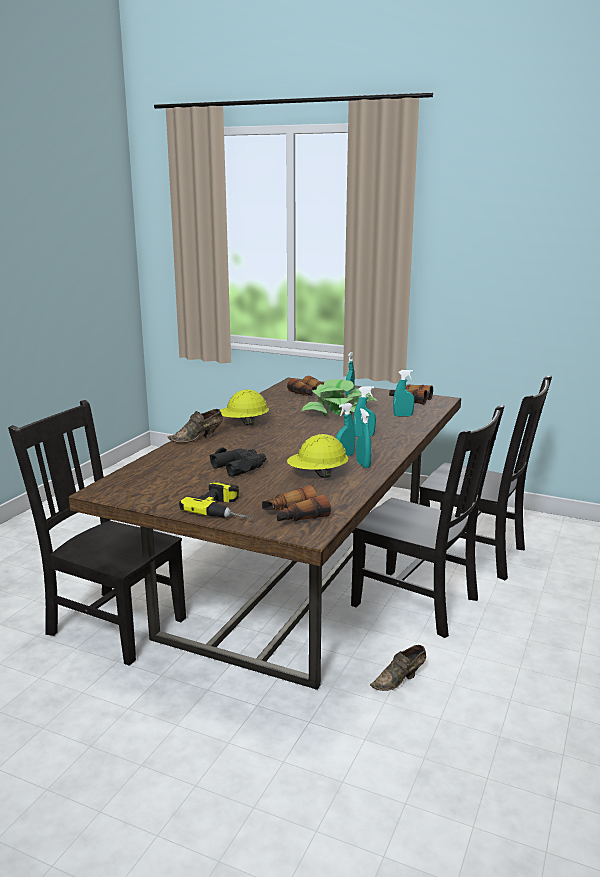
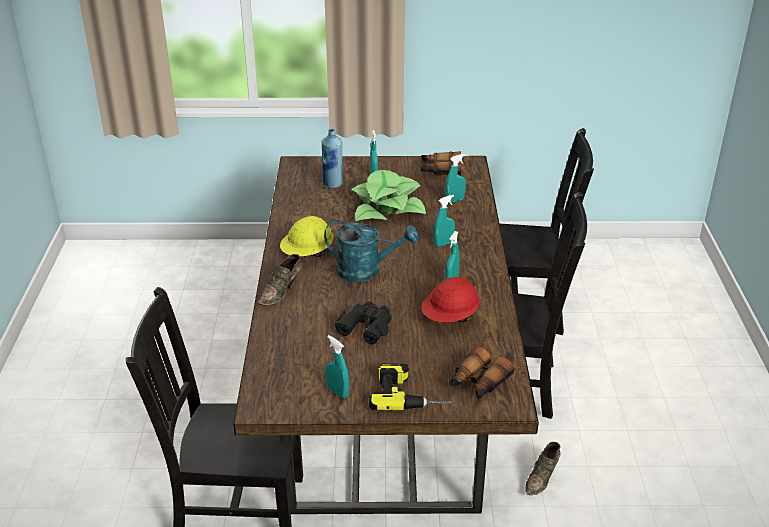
camera: 25 degrees left, 15 degrees up
binoculars [287,376,324,396] -> blue bottle [322,129,343,188]
yellow hard hat [287,434,348,478] -> red hard hat [422,277,480,322]
turquoise spray bottle [356,408,371,468] -> turquoise spray bottle moved to [326,335,349,398]
none -> turquoise watering can [324,220,419,282]

